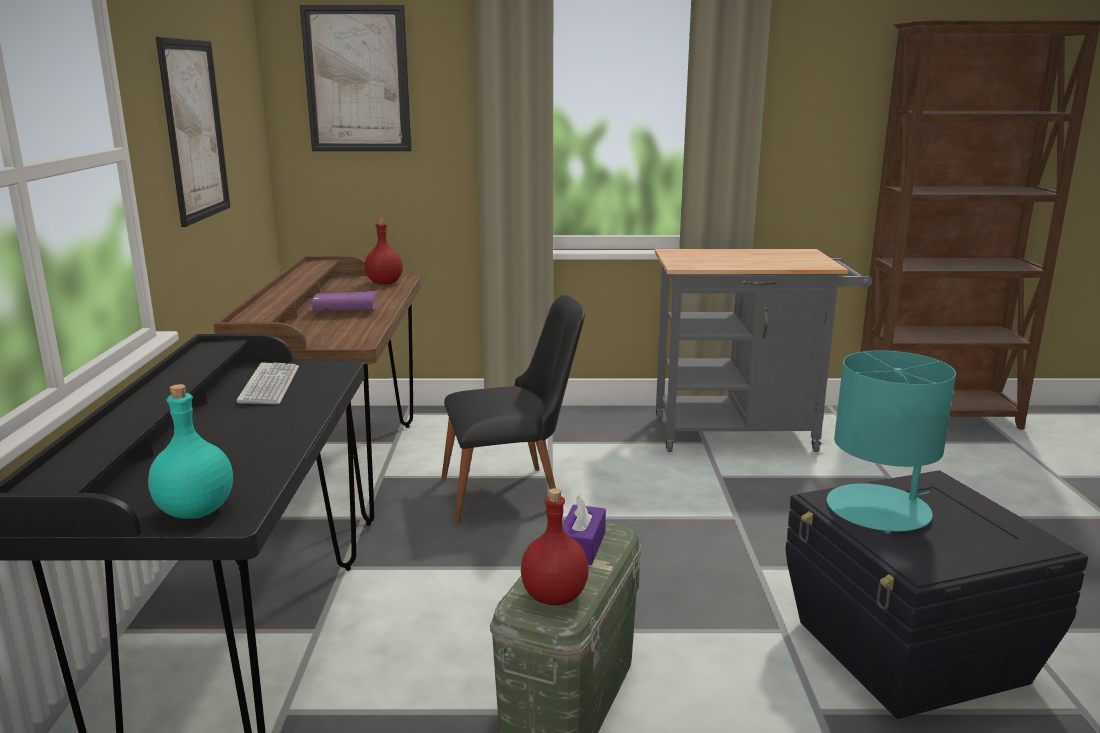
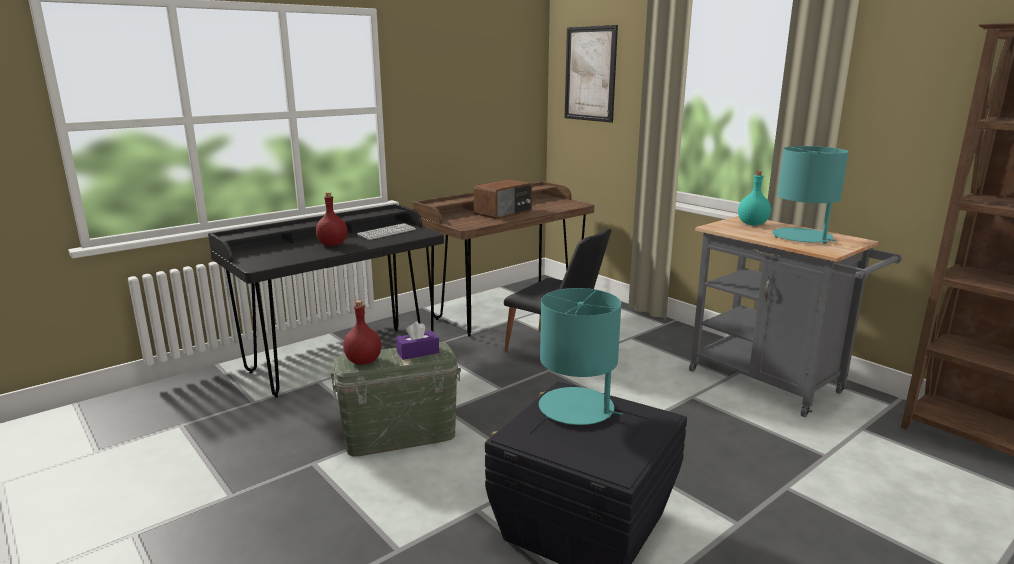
camera: 50 degrees right, 0 degrees up
turquoise bottle [148,384,233,519] -> turquoise bottle moved to [738,171,771,225]
picture [156,37,231,227] -> none
purple book [311,291,377,312] -> radio [474,179,532,219]
red bottle [365,219,403,285] -> red bottle moved to [316,192,347,246]
none -> turquoise table lamp [772,146,848,244]

